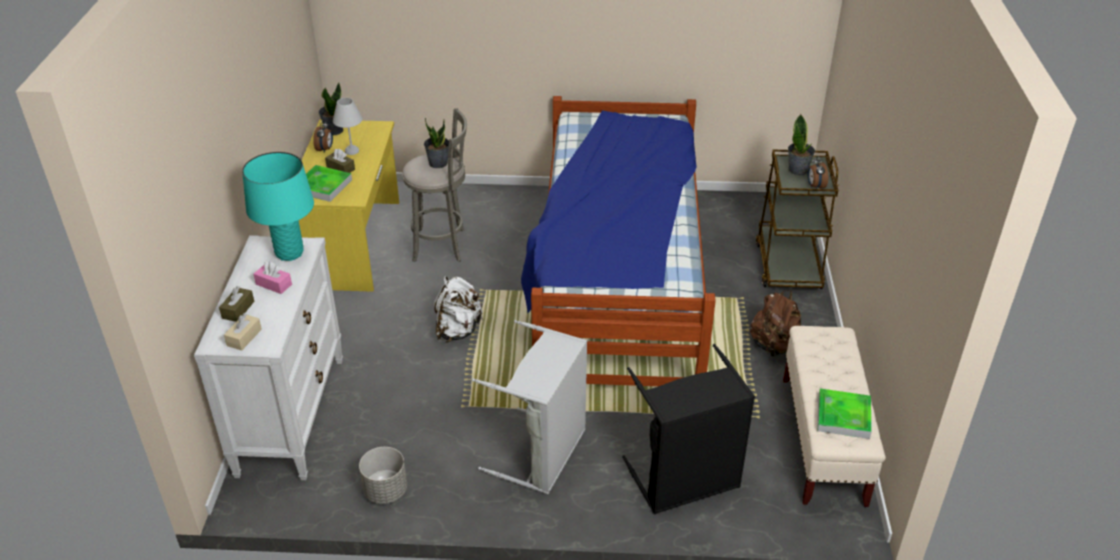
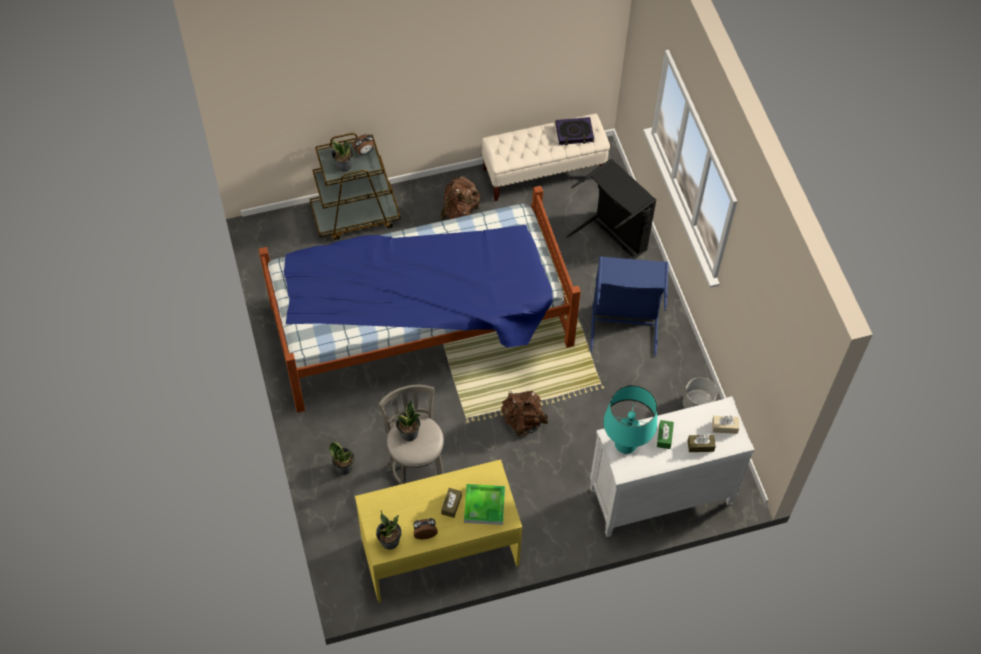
camera: 110 degrees left, 20 degrees up
pink tissue box [254,262,292,294] -> green tissue box [657,420,674,449]
white table lamp [333,98,362,155] -> none
white backpack [434,276,483,342] -> brown backpack [501,391,548,437]
grey laundry basket [472,320,587,494] -> blue laundry basket [590,256,668,357]
tray [817,388,872,439] -> book [555,117,594,145]
none -> potted plant [329,442,355,475]

